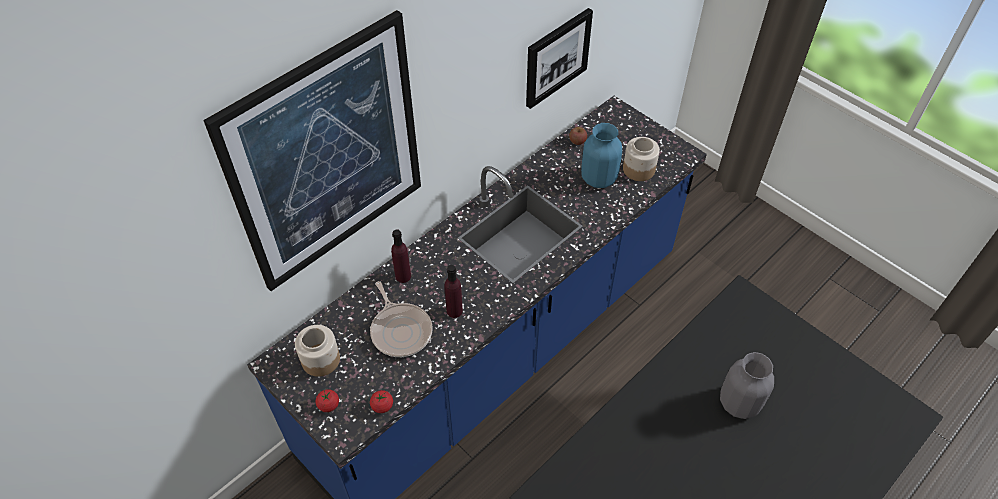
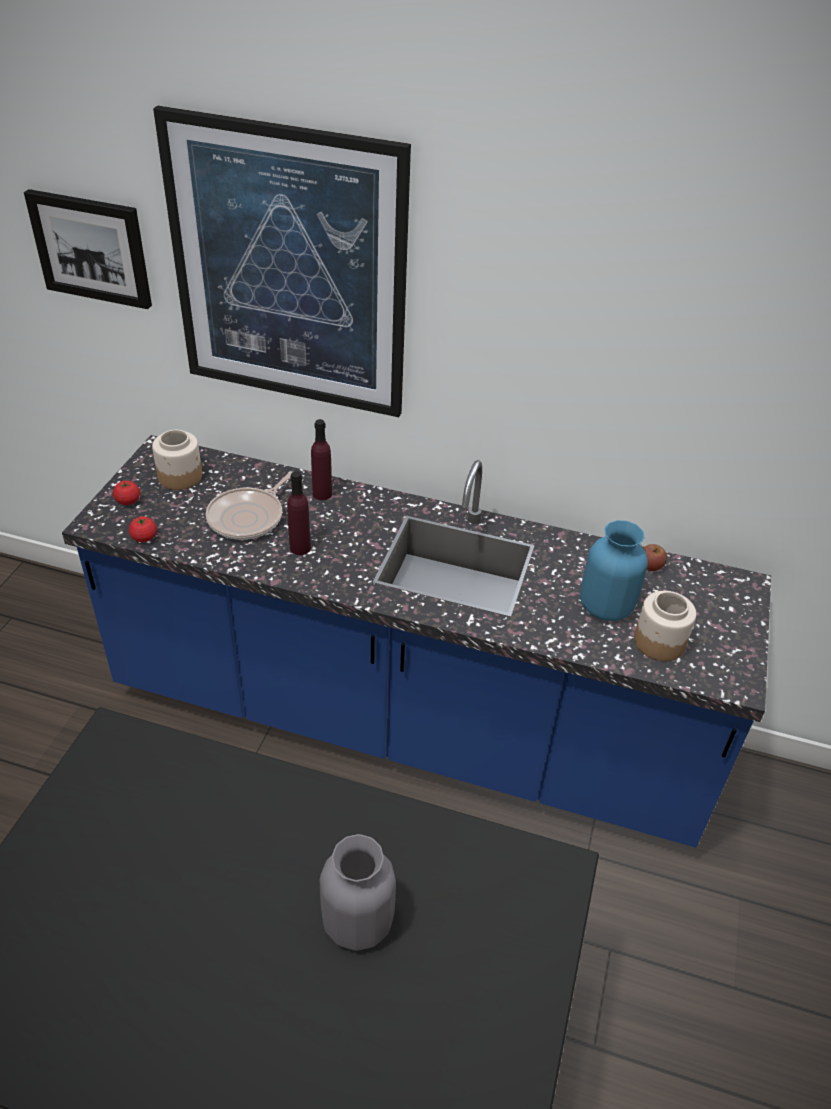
camera: 60 degrees right, 10 degrees down
picture [526,8,593,109] -> picture moved to [24,189,152,309]

